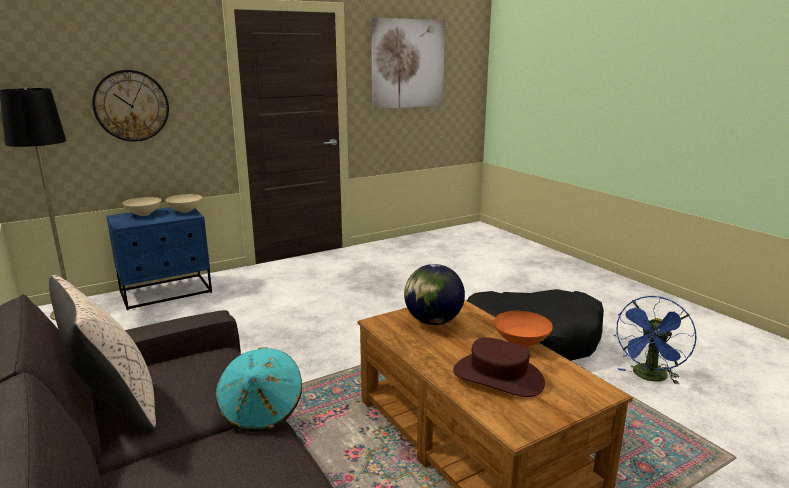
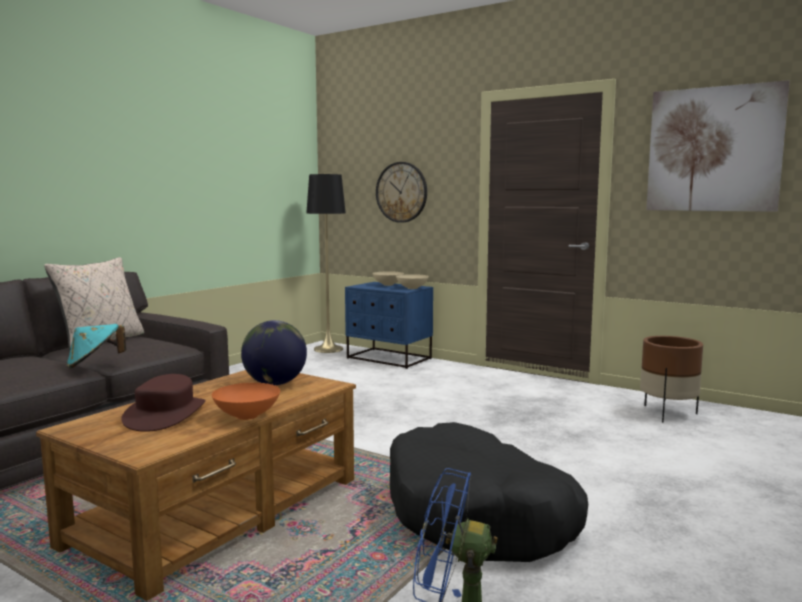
camera: 65 degrees right, 10 degrees down
none -> brown planter [640,336,703,422]

